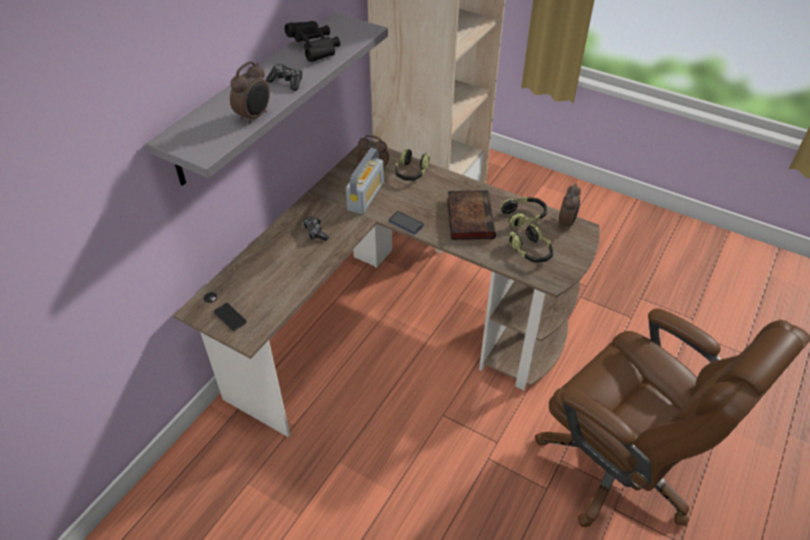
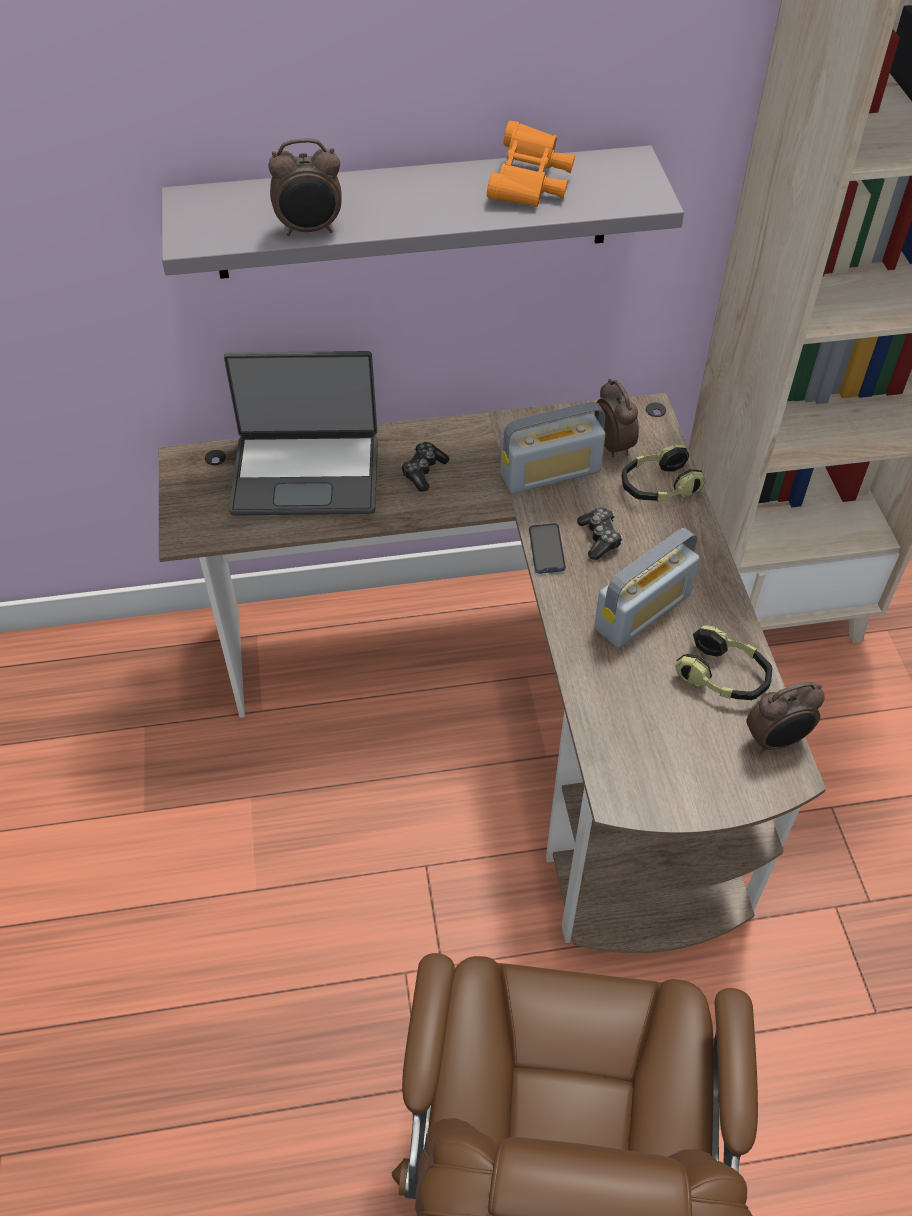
camera: 50 degrees right, 5 degrees up
phone [214,303,247,331] -> none
game controller [266,64,302,91] -> game controller moved to [577,507,623,560]
black binoculars [285,21,340,62] -> orange binoculars [487,121,575,207]
book [447,190,496,240] -> radio [594,528,700,648]
headphones [508,224,554,263] -> none
none -> laptop [224,351,378,516]

